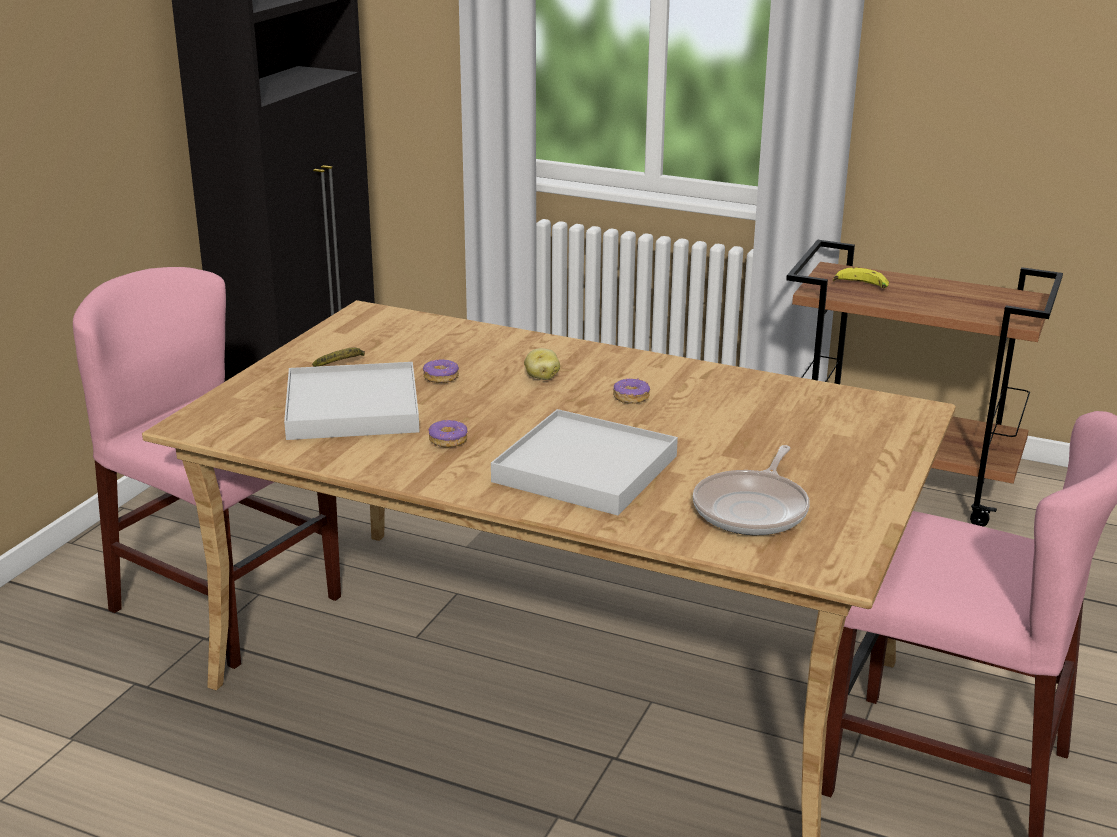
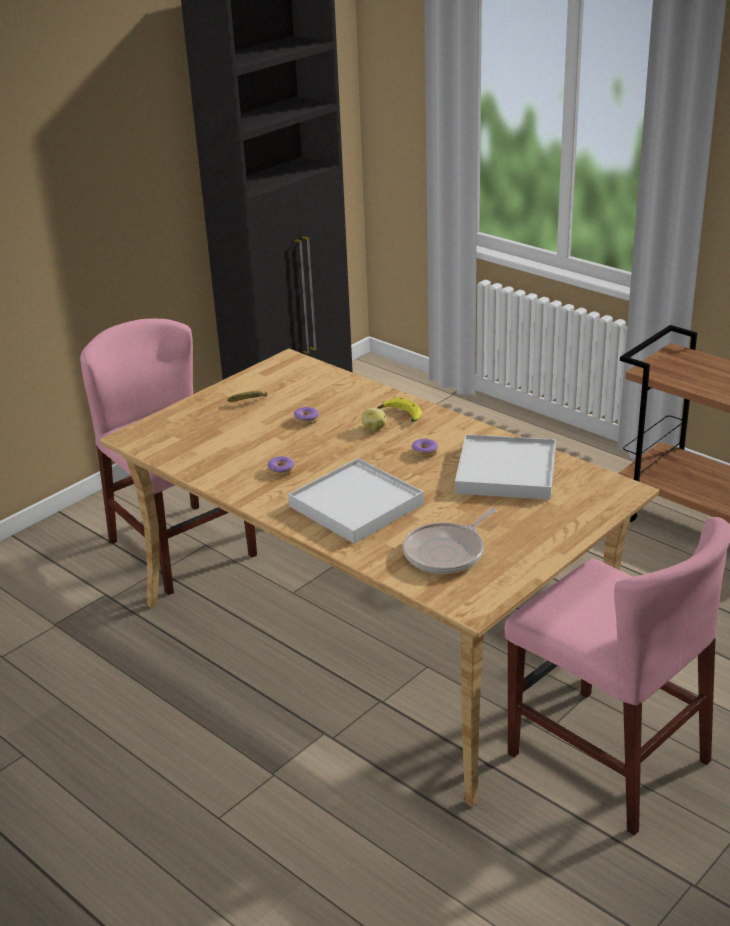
camera: 20 degrees right, 5 degrees up
white tray [284,362,419,440] -> white tray moved to [455,434,556,500]
banana [833,268,889,288] -> banana moved to [377,398,422,422]

